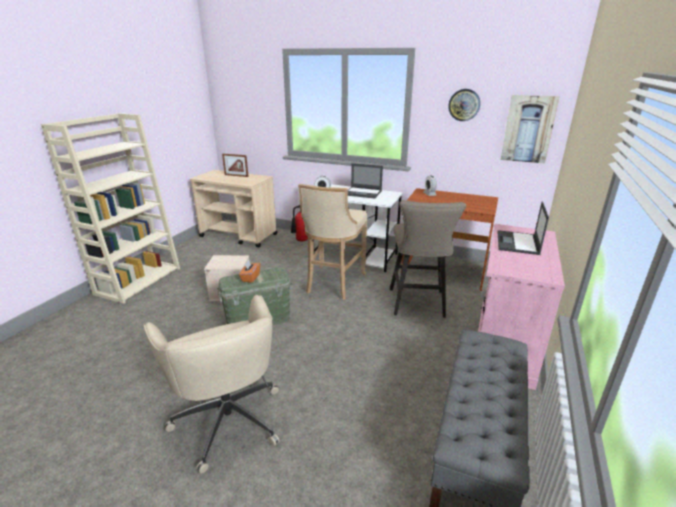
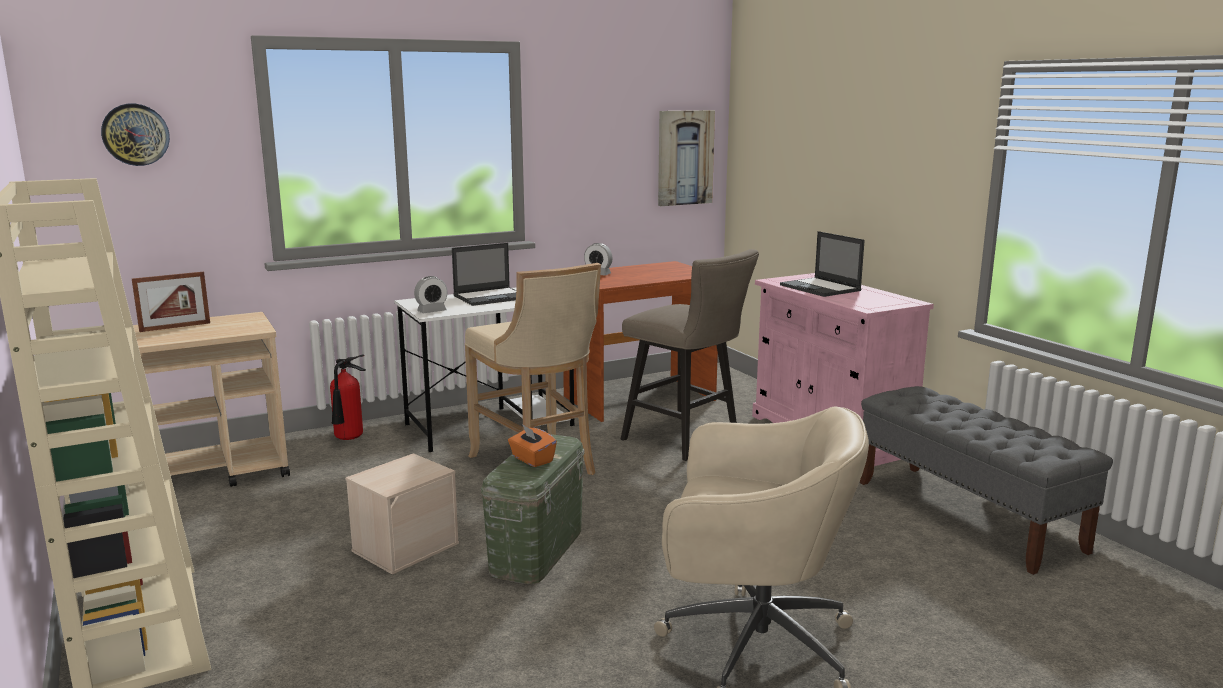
camera: 50 degrees left, 10 degrees down
wall clock [448,89,480,121] -> wall clock moved to [101,104,170,166]

